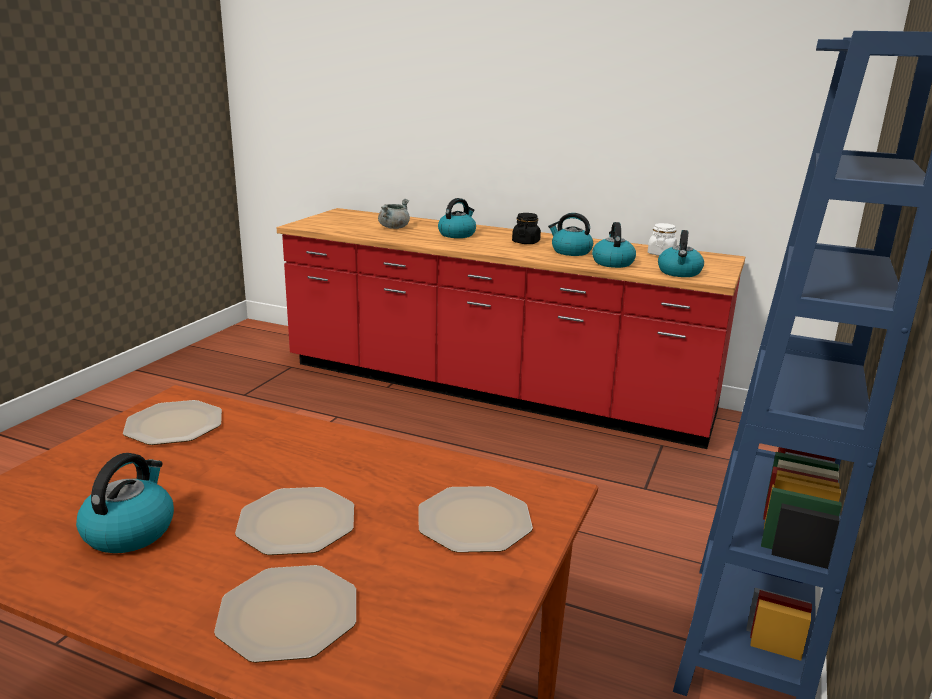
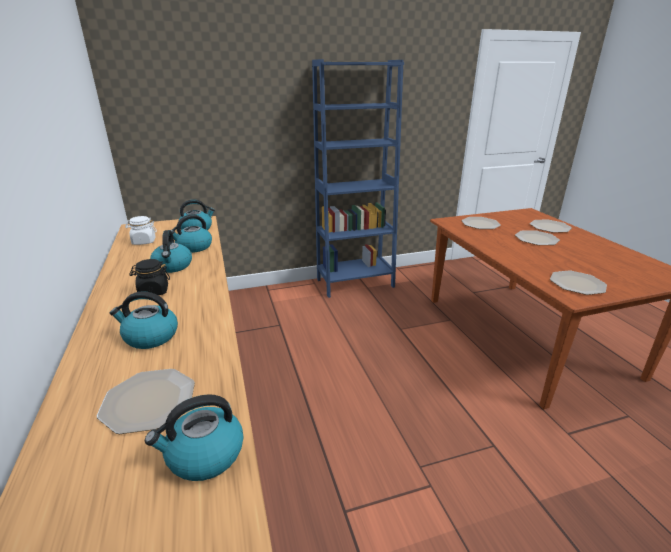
camera: 130 degrees left, 5 degrees up
kettle [76,453,174,553] -> kettle moved to [145,394,243,481]
grey cooking pot [378,199,410,229] -> plate [96,369,195,434]

